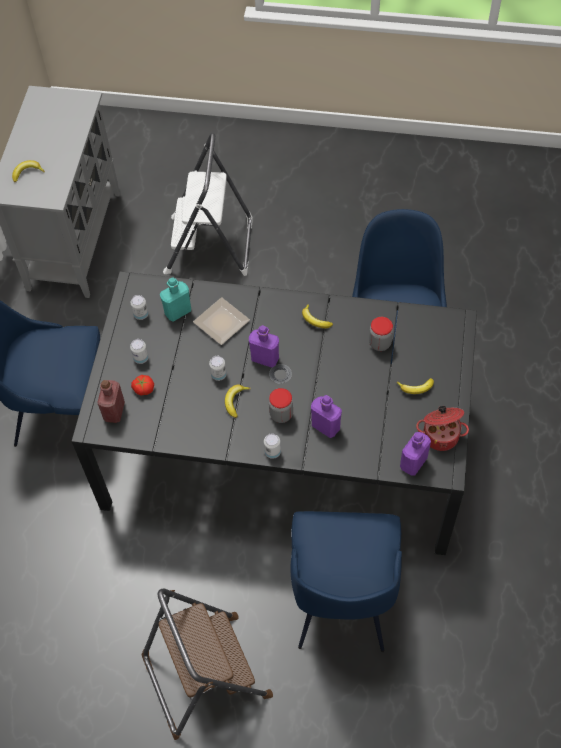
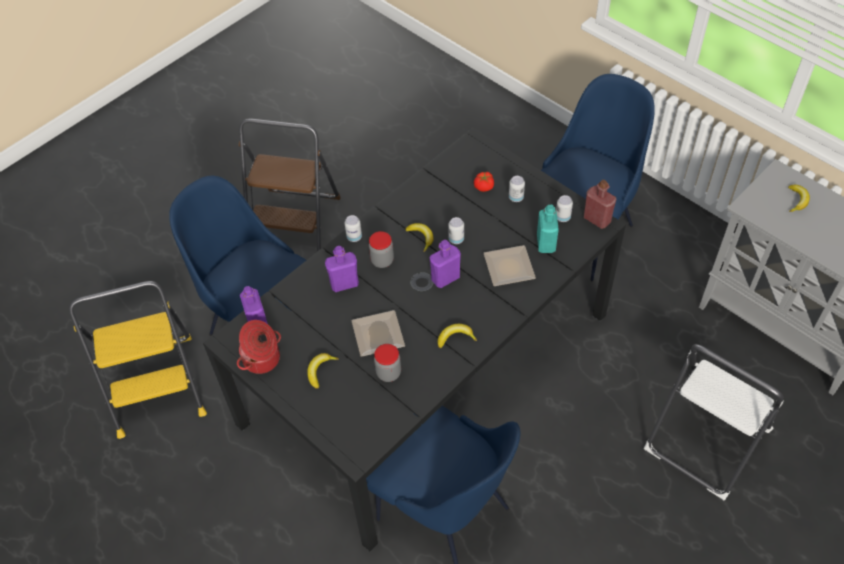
camera: 125 degrees right, 5 degrees down
red bottle [97,380,125,423] -> red bottle moved to [584,180,616,229]
none -> yellow step ladder [69,281,207,439]
none -> plate [351,310,405,357]

